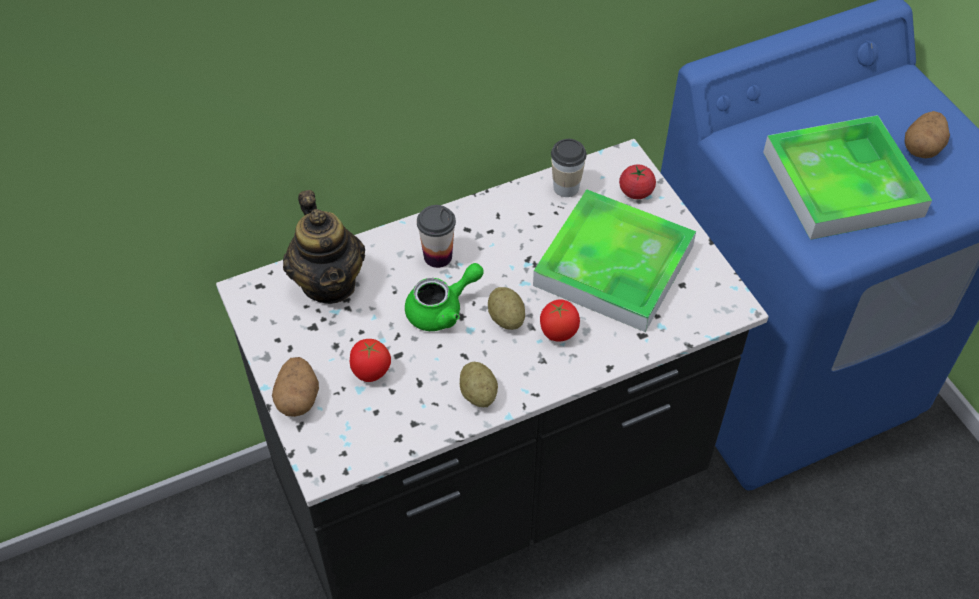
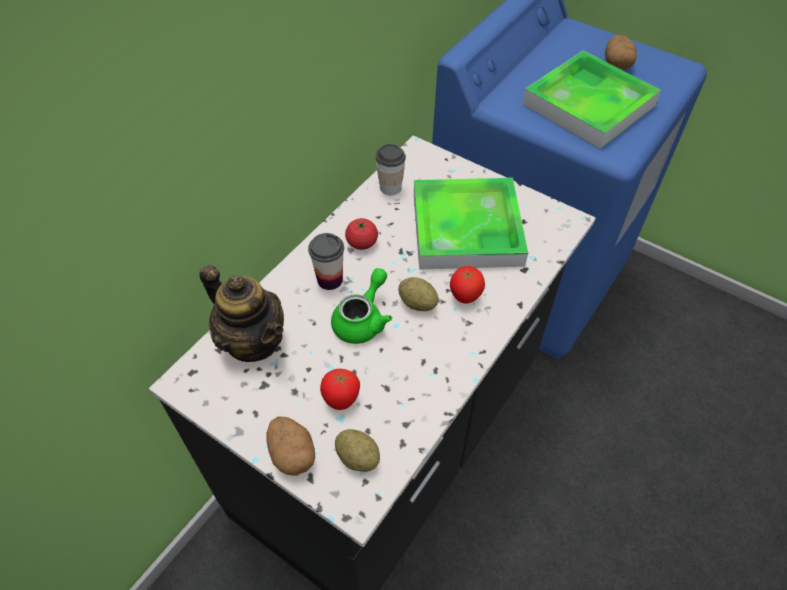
camera: 30 degrees left, 0 degrees up
potato [460,362,498,407] -> potato moved to [335,429,380,472]
tomato [619,164,656,199] -> tomato moved to [345,218,378,250]

